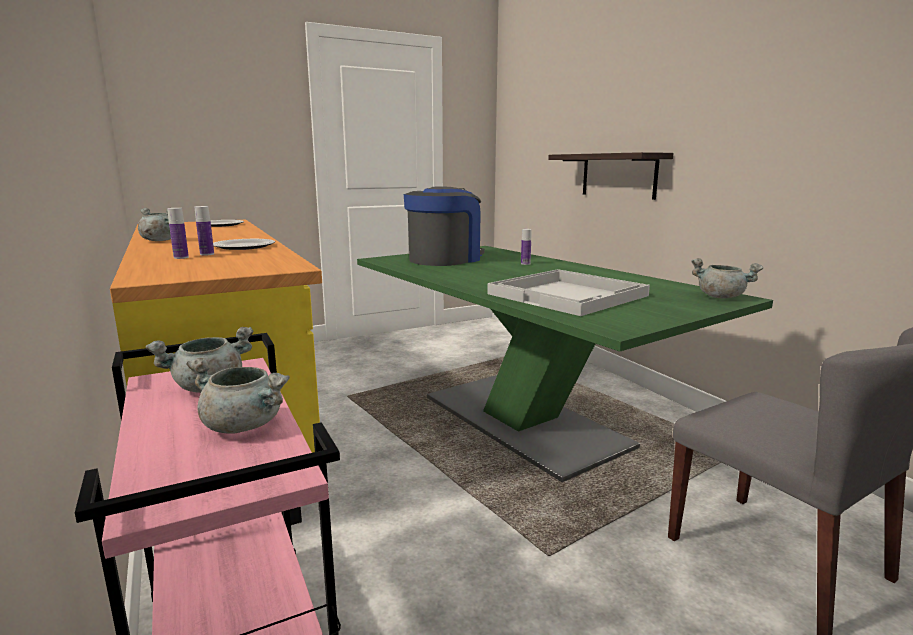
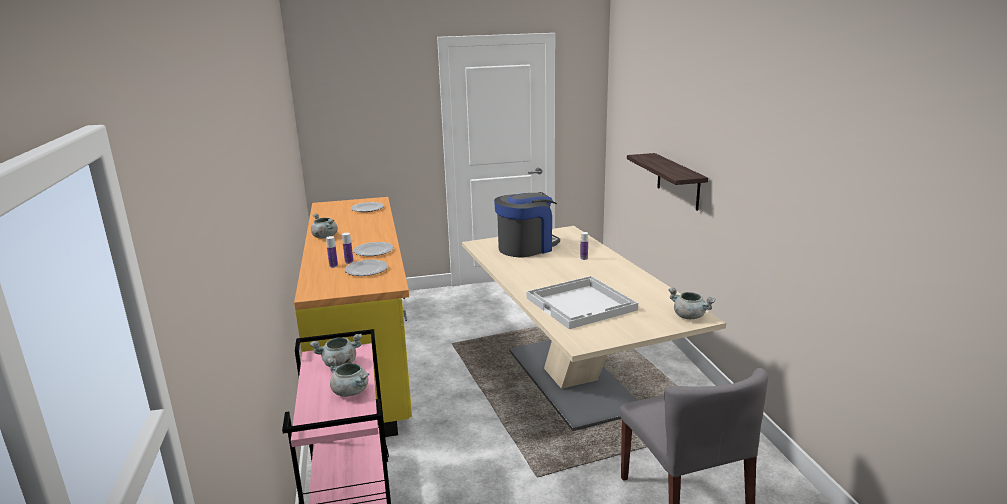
camera: 15 degrees right, 5 degrees up
green dining table [357,246,773,482] -> beige dining table [462,226,726,431]
none -> plate [345,260,388,276]

